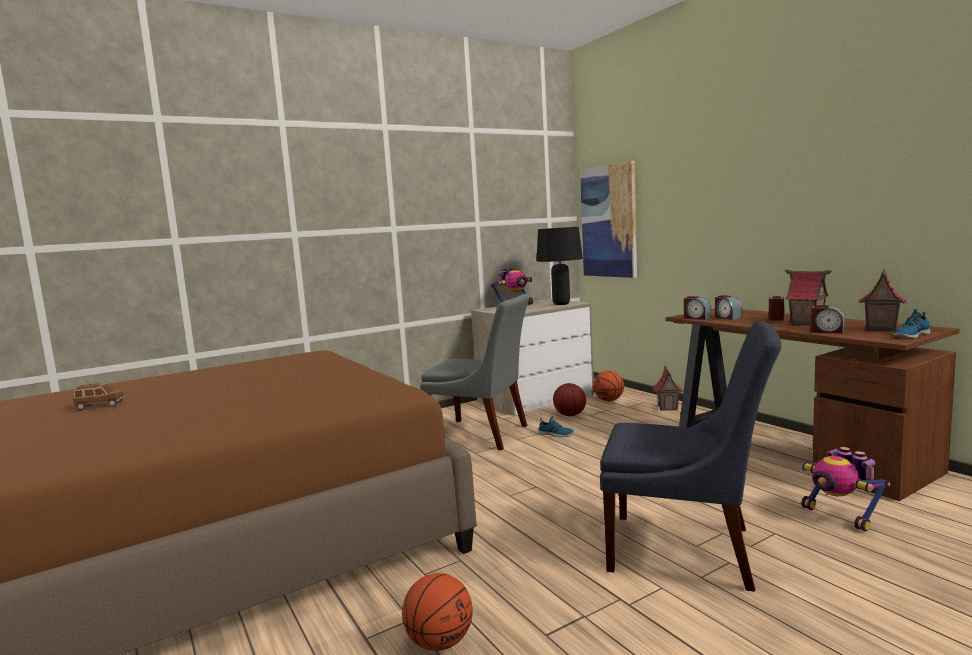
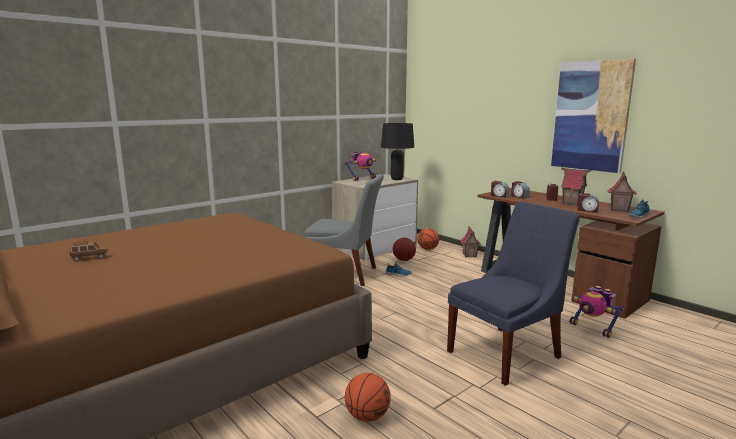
camera: 10 degrees left, 5 degrees up
picture [580,161,637,278] -> picture moved to [551,59,636,173]
blue chair [600,321,781,592] -> blue chair turned 45 degrees counterclockwise [447,202,580,386]

